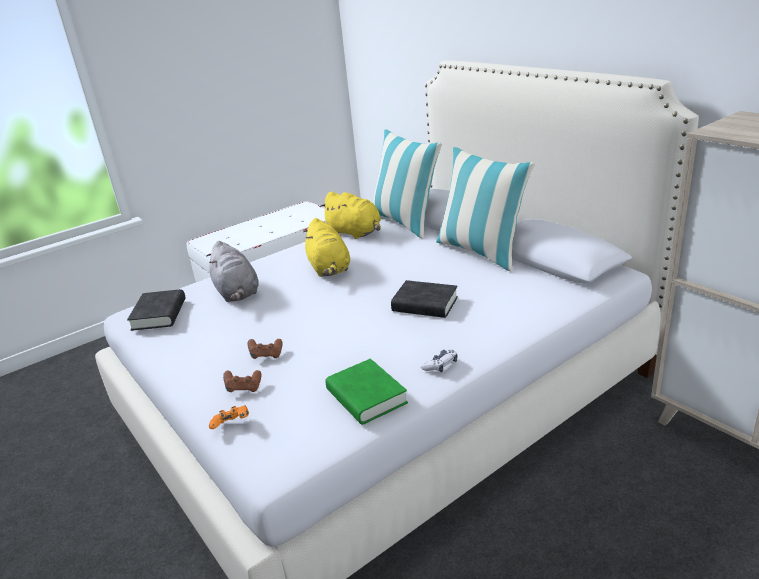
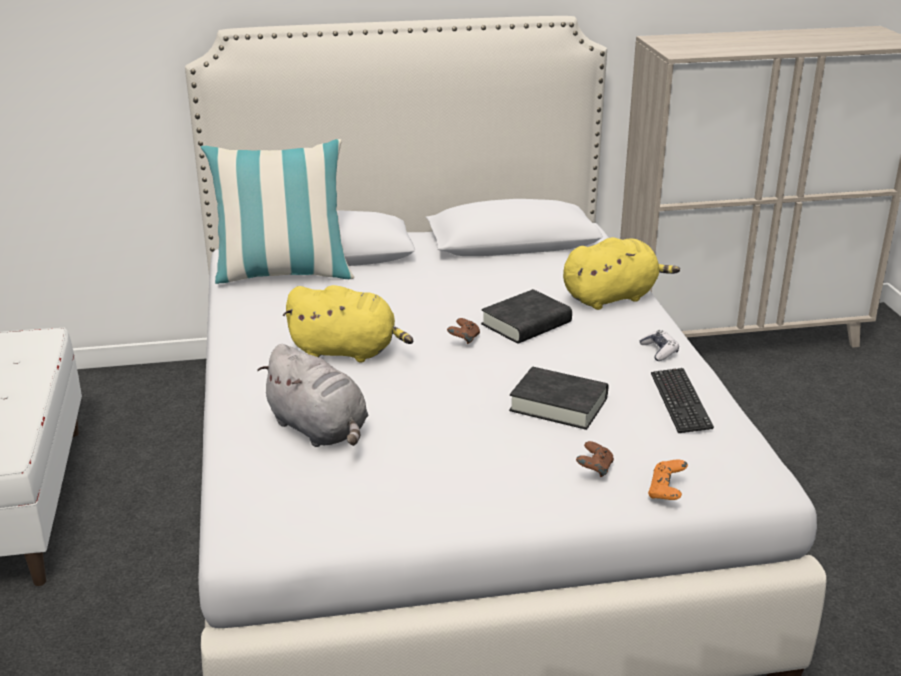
camera: 65 degrees left, 0 degrees up
black book [127,289,185,331] -> black book moved to [509,367,608,430]
grey plush toy [206,241,259,302] -> grey plush toy turned 45 degrees clockwise [258,344,368,447]
brown game controller [248,339,283,359] -> brown game controller moved to [447,318,480,344]
yellow plush toy [320,191,381,239] -> yellow plush toy moved to [563,237,680,310]
green book [325,359,408,425] -> keyboard [651,368,714,433]
pillow [436,147,535,271] -> none

